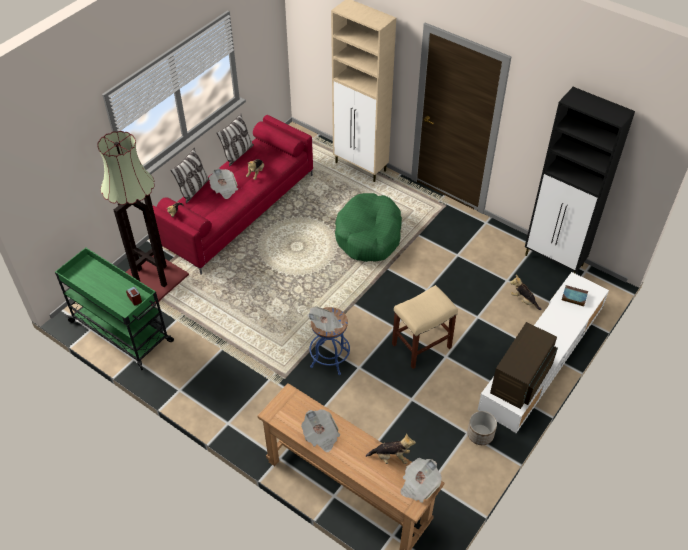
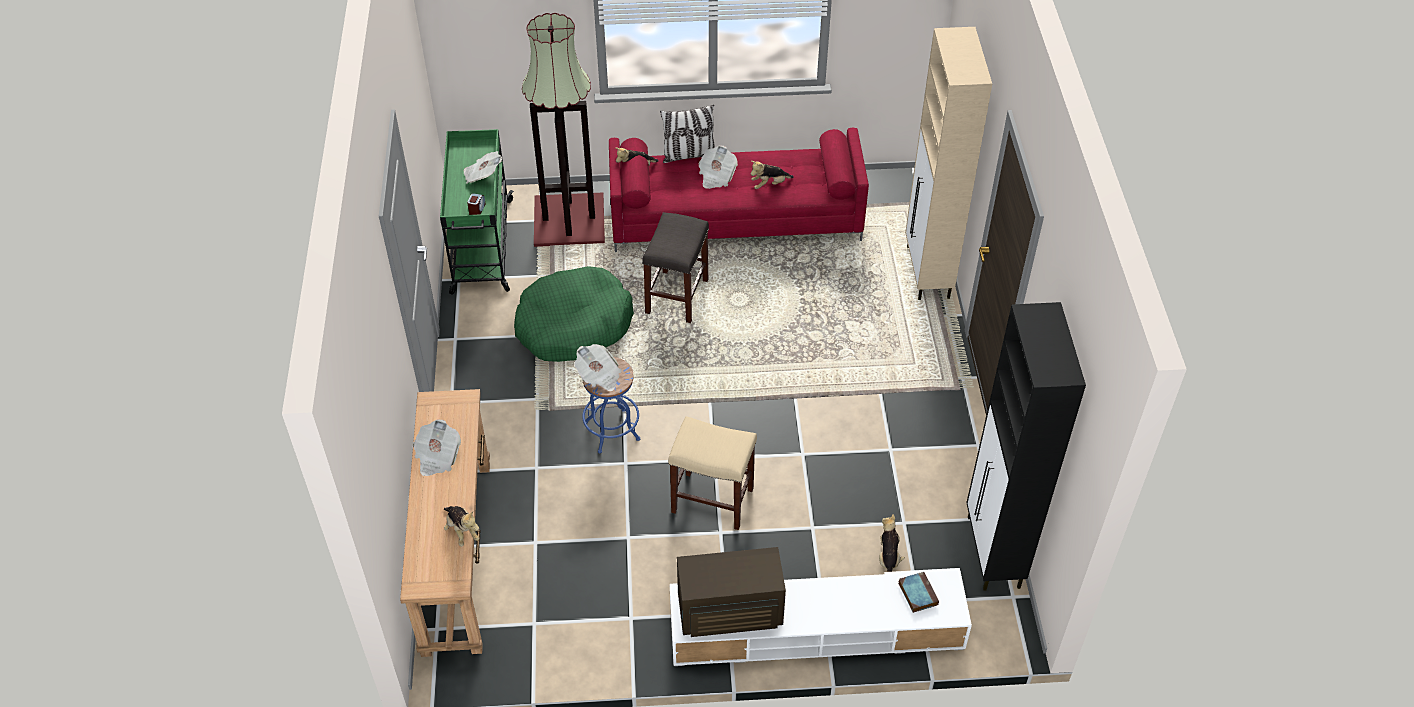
camera: 50 degrees right, 0 degrees up
pillow [216,114,254,166] -> none
green dog bed [335,193,402,262] -> green dog bed moved to [514,266,634,362]
newspaper [400,458,442,503] -> newspaper moved to [463,151,502,184]
planter [467,411,497,445] -> none
none -> grey stool [642,212,709,323]

